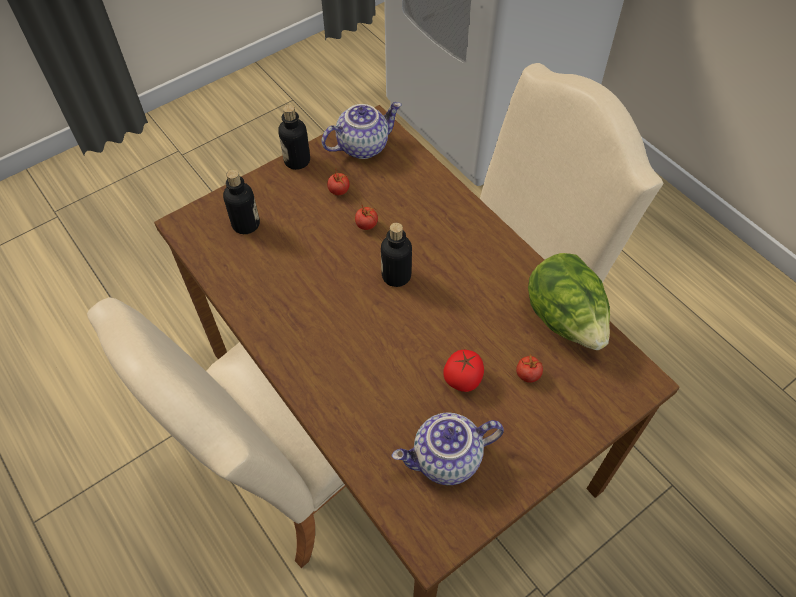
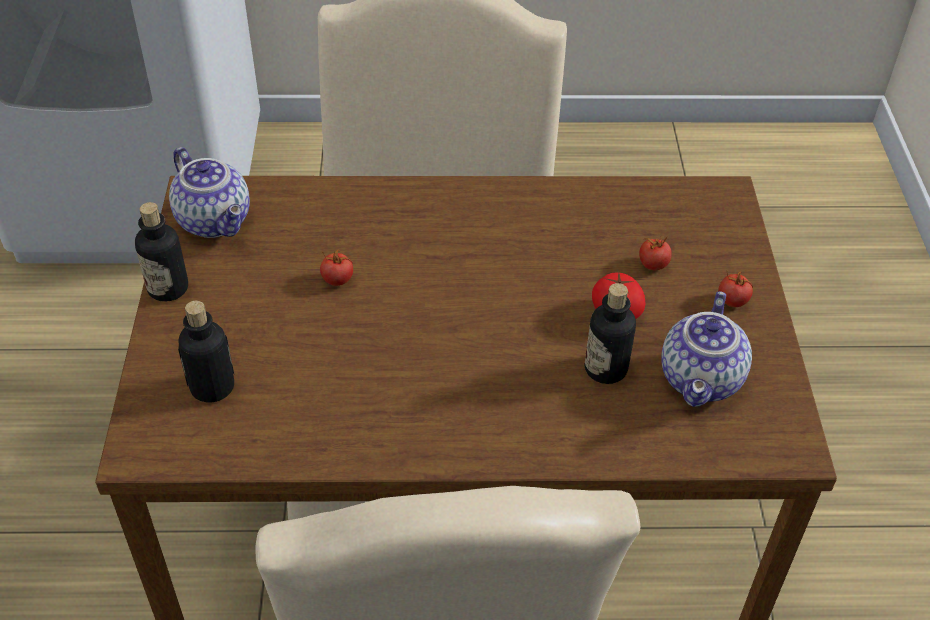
camera: 55 degrees left, 10 degrees down
teapot [322,102,402,159] -> teapot turned 135 degrees clockwise [169,147,250,238]
tomato [327,171,350,195] -> tomato moved to [718,272,753,307]
bottle [381,223,412,287] -> bottle moved to [585,283,636,384]
lettuce [528,253,610,350] -> none

